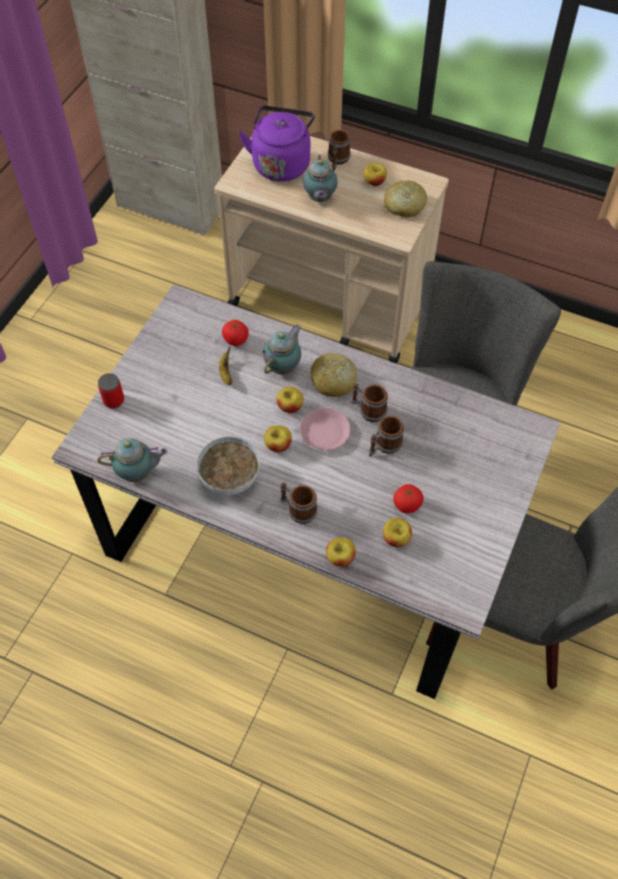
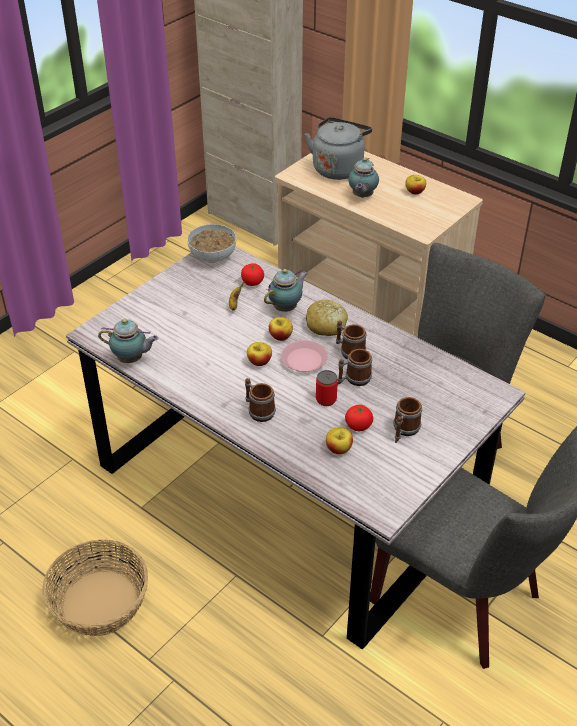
camera: 15 degrees right, 15 degrees down
can [98,373,124,408] -> can moved to [316,370,338,406]
bowl [197,437,260,495] -> bowl moved to [187,224,236,263]
purple kettle [239,105,315,182] -> grey kettle [305,117,372,180]
apple [326,537,356,567] -> none
mug [328,130,351,171] -> mug moved to [393,397,422,443]
bread [384,180,427,217] -> none
none -> basket [42,539,148,636]

